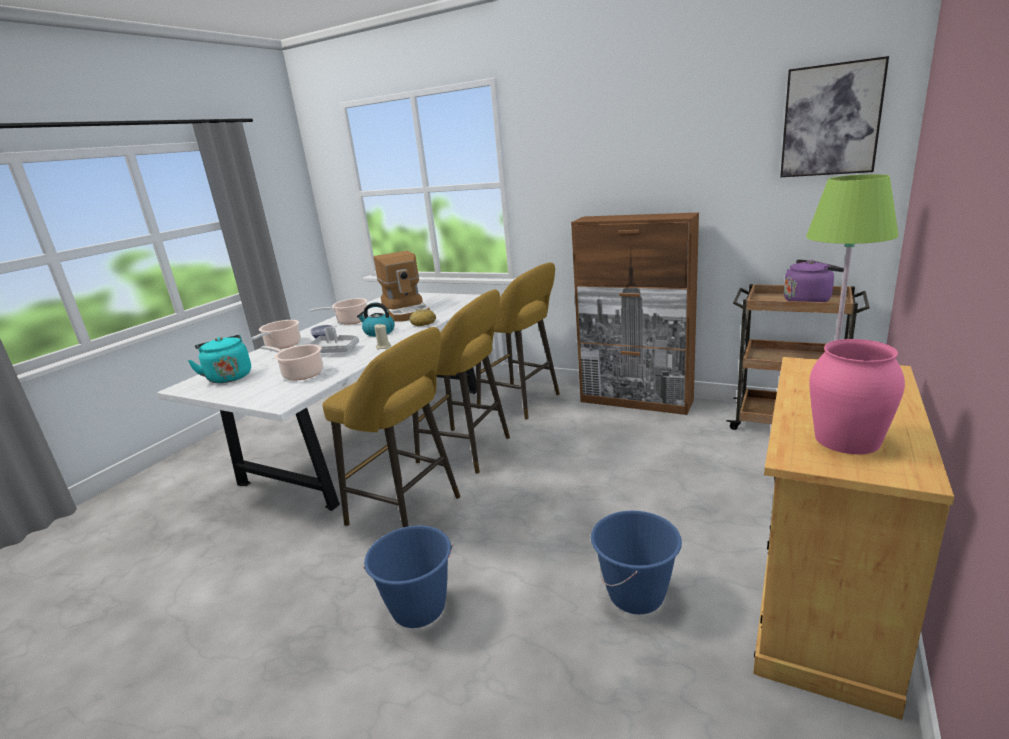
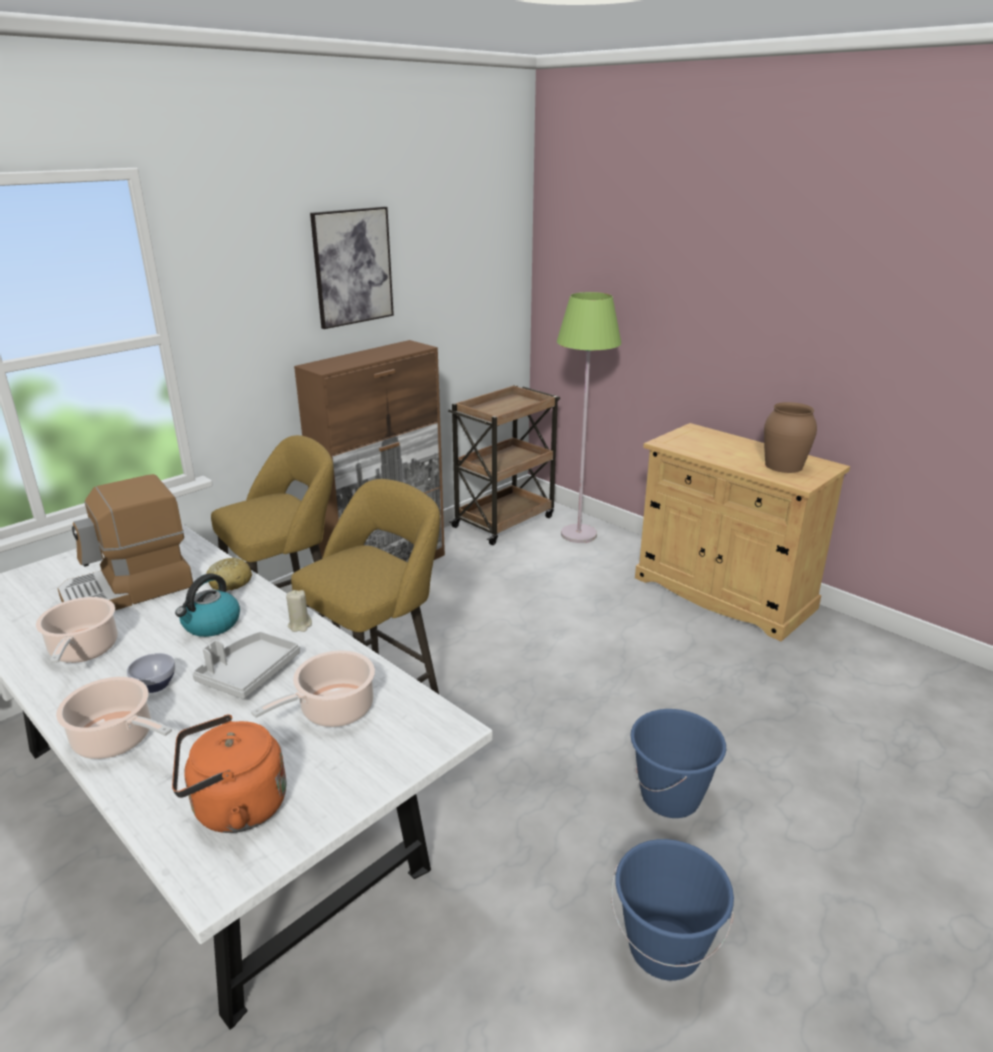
camera: 75 degrees left, 5 degrees up
turquoise kettle [188,335,251,383] -> orange kettle [172,714,286,833]
yellow stool [323,327,460,527] -> none
coffee machine [373,251,430,322] -> coffee machine turned 150 degrees clockwise [58,474,193,610]
blue bucket [591,511,682,614] -> blue bucket moved to [611,839,734,981]
picture [780,56,889,177] -> picture moved to [310,207,394,329]
purple kettle [784,259,844,302] -> none
pink vase [809,339,905,454] -> brown vase [764,402,817,473]

